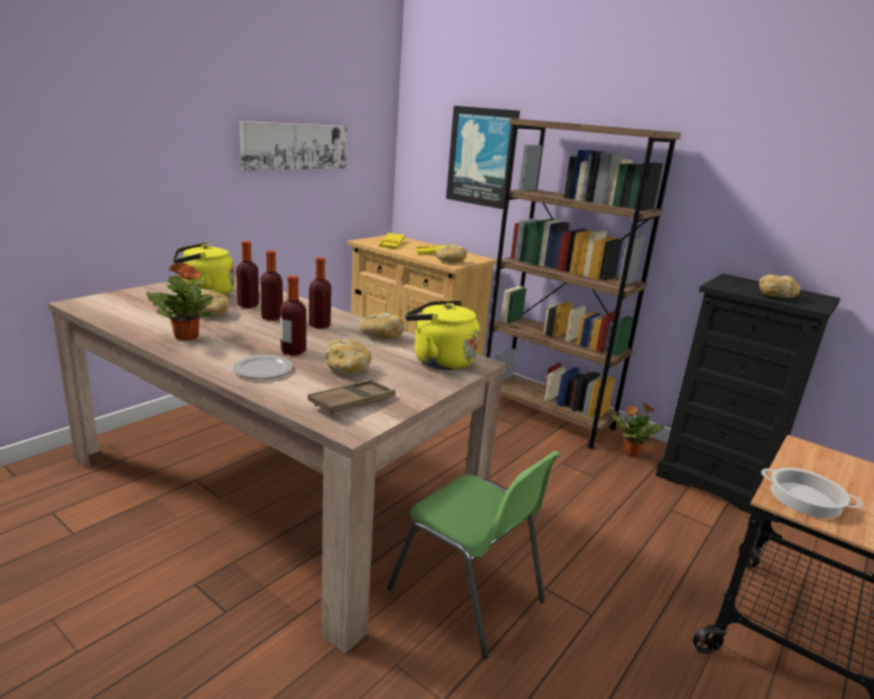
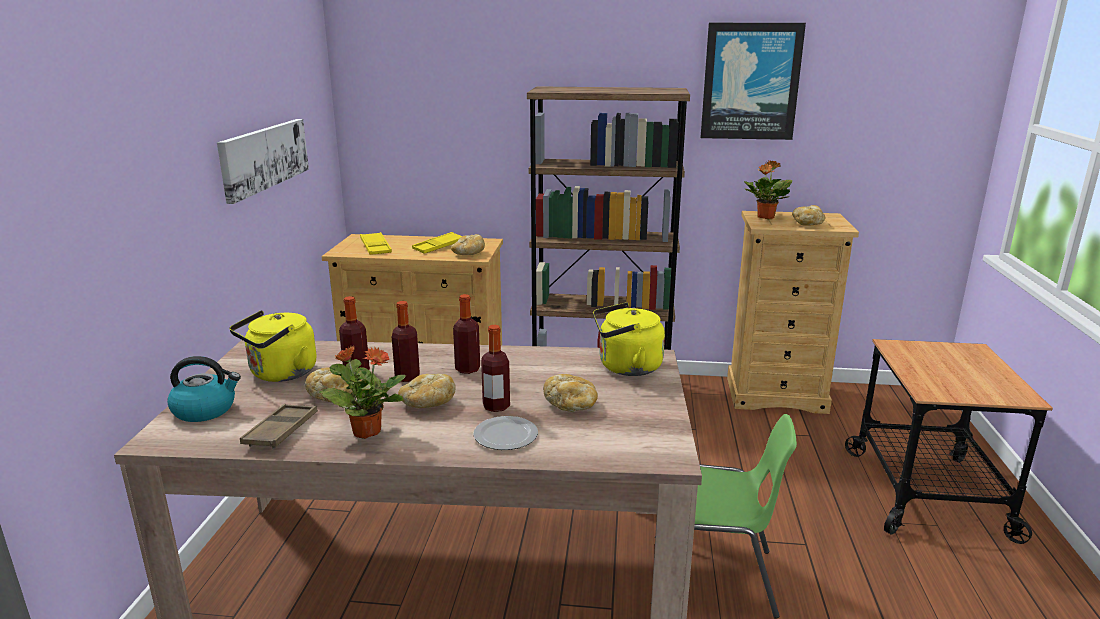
camera: 30 degrees left, 0 degrees up
brown tray [308,380,395,415] -> brown tray moved to [240,404,318,449]
bread [359,312,405,339] -> bread moved to [398,374,456,408]
picture [446,106,520,209] -> picture moved to [701,23,806,140]
potted plant [612,403,664,457] -> potted plant moved to [744,160,792,219]
black dresser [656,274,840,514] -> beige dresser [727,211,859,414]
cooking pot [761,468,863,518] -> none
none -> kettle [167,356,241,422]

